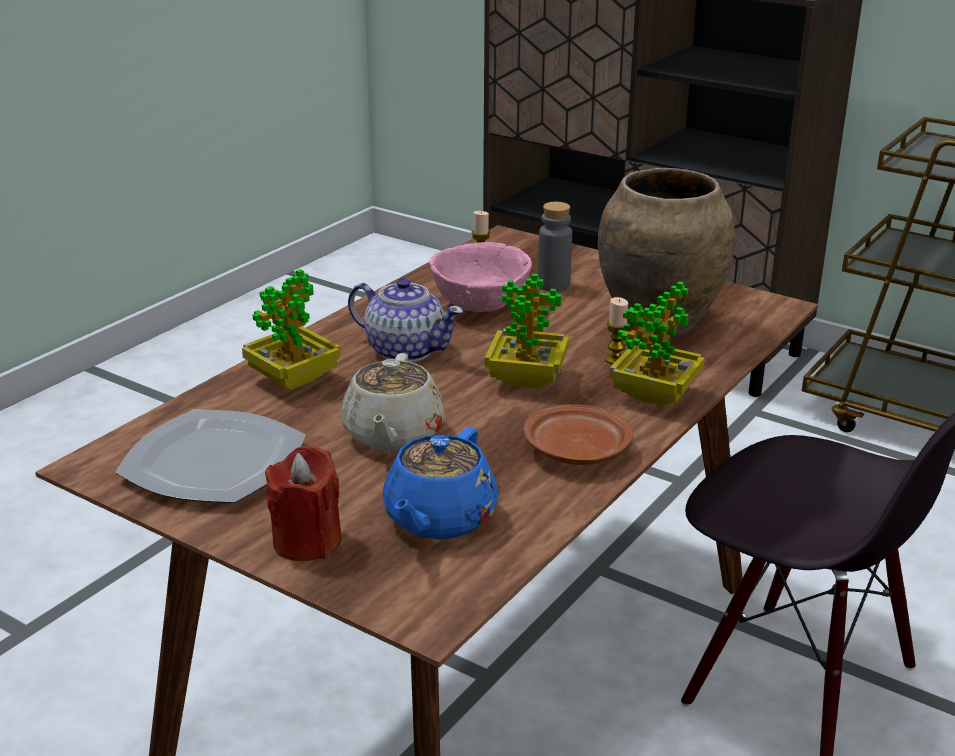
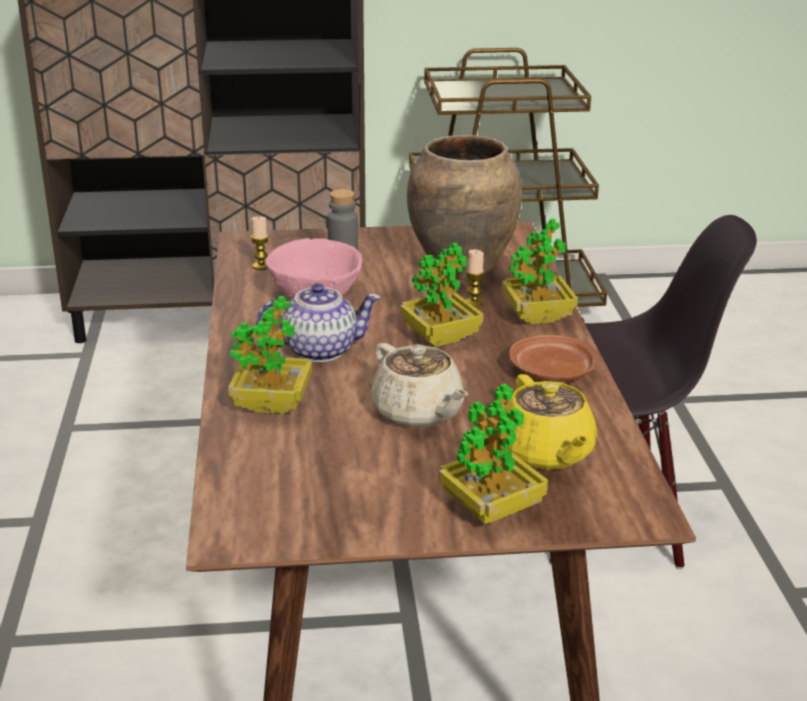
camera: 40 degrees left, 0 degrees up
plate [115,409,306,503] -> none
red candle [265,446,342,561] -> potted plant [439,383,548,524]
blue teapot [382,427,499,540] -> yellow teapot [506,374,597,470]

